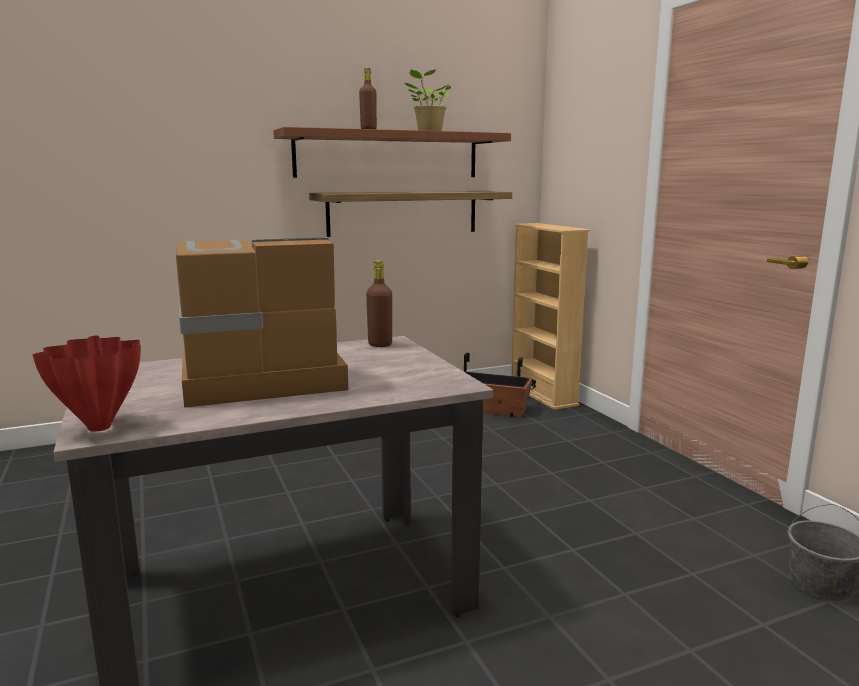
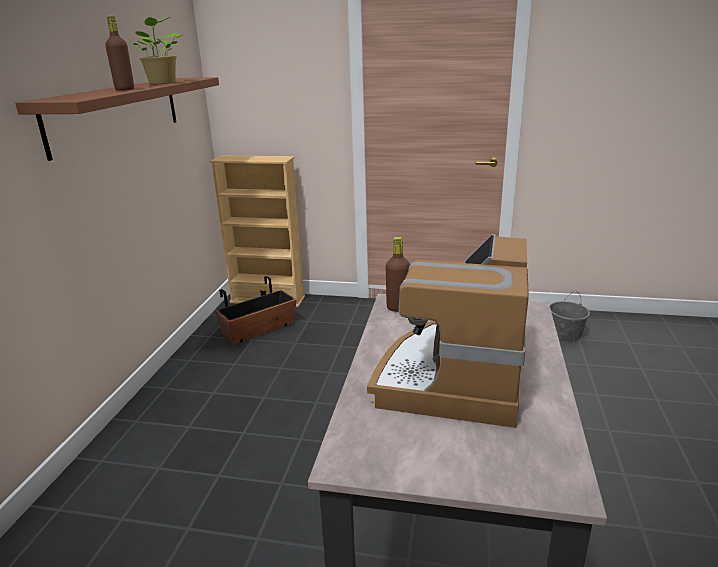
camera: 55 degrees left, 10 degrees up
red vase [32,336,141,431] -> none
shelf [309,191,512,237] -> none

